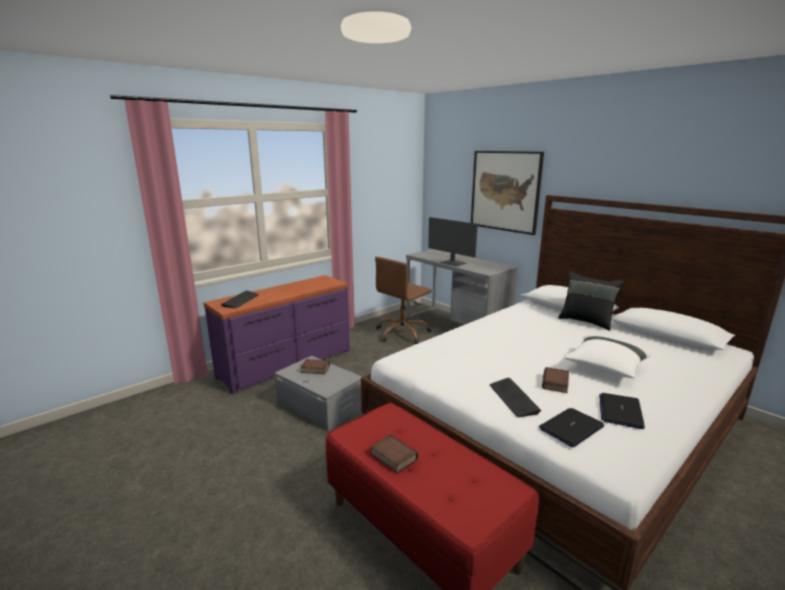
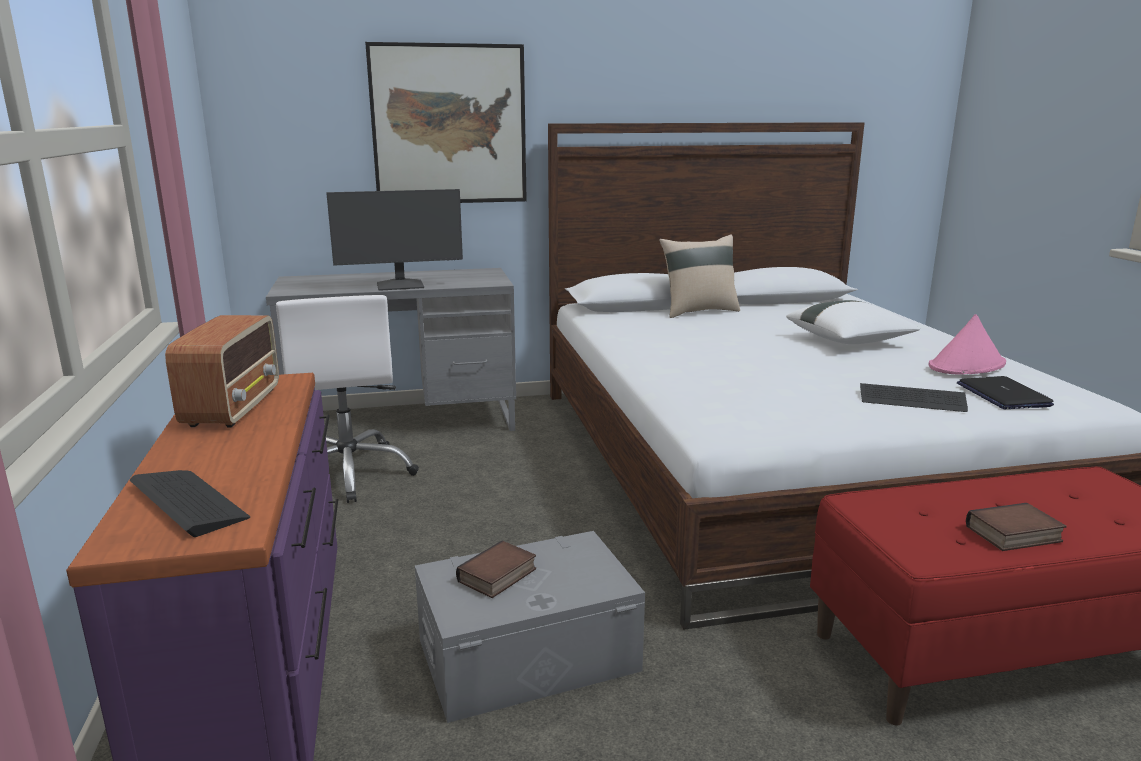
camera: 60 degrees left, 0 degrees up
brown office chair [375,257,432,344] -> white office chair [276,295,419,503]
book [542,367,569,393] -> none
black pillow [558,271,624,331] -> beige pillow [659,234,740,318]
laptop [599,393,645,429] -> pink hat [928,314,1006,374]
none -> radio [165,315,279,427]

